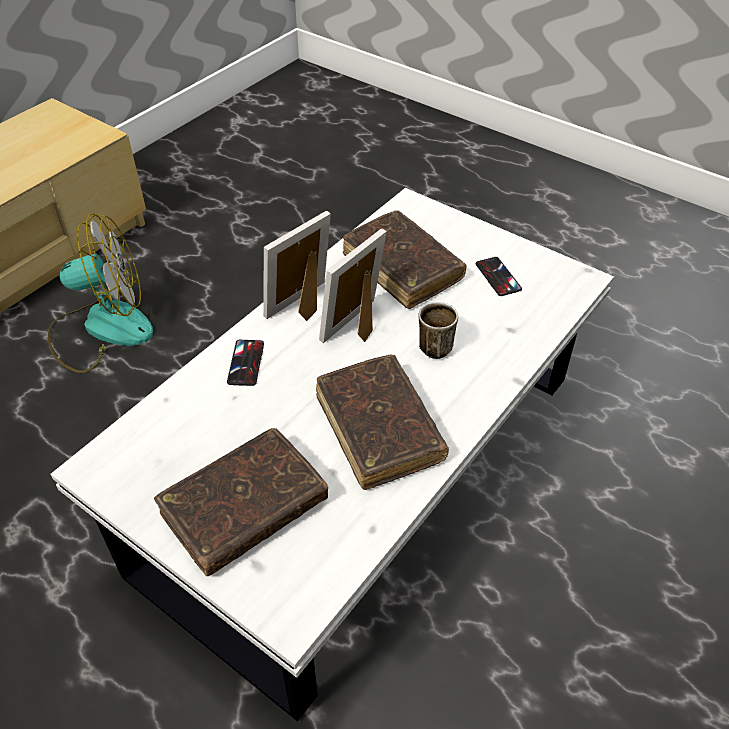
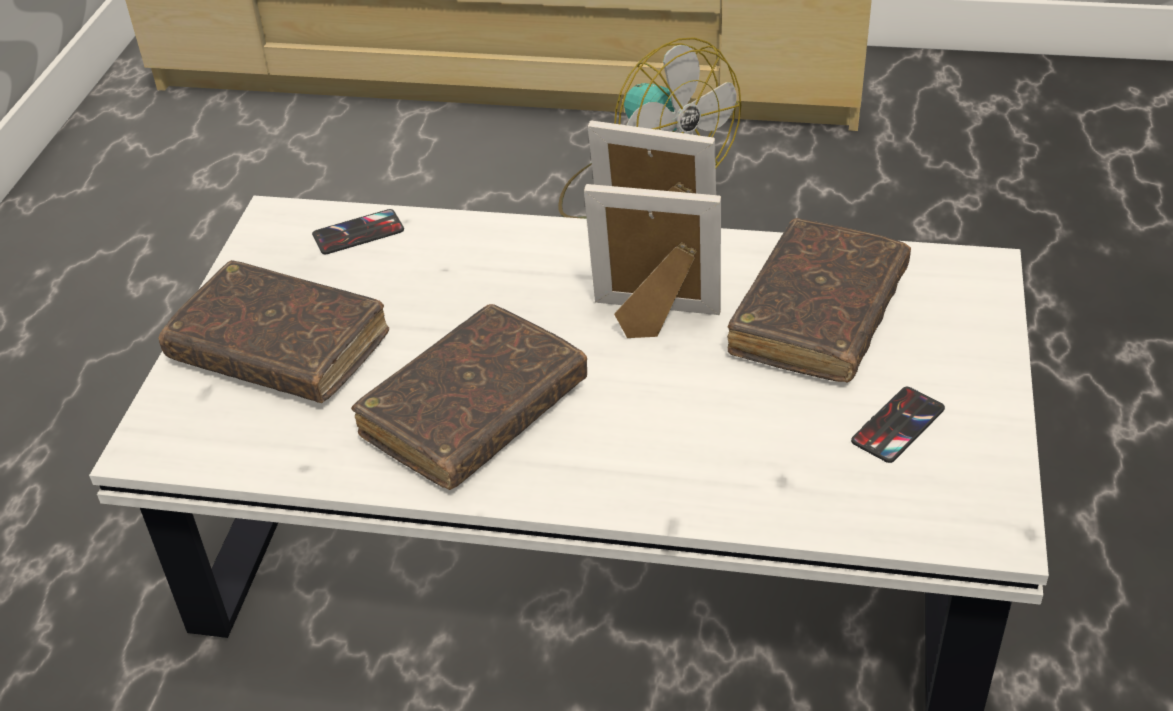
camera: 65 degrees right, 5 degrees down
phone [227,340,264,386] -> phone moved to [312,209,404,254]
mug [419,302,458,359] -> none

